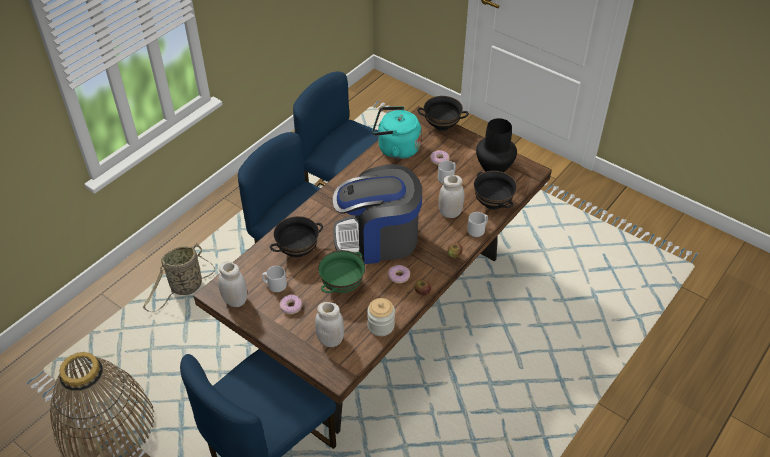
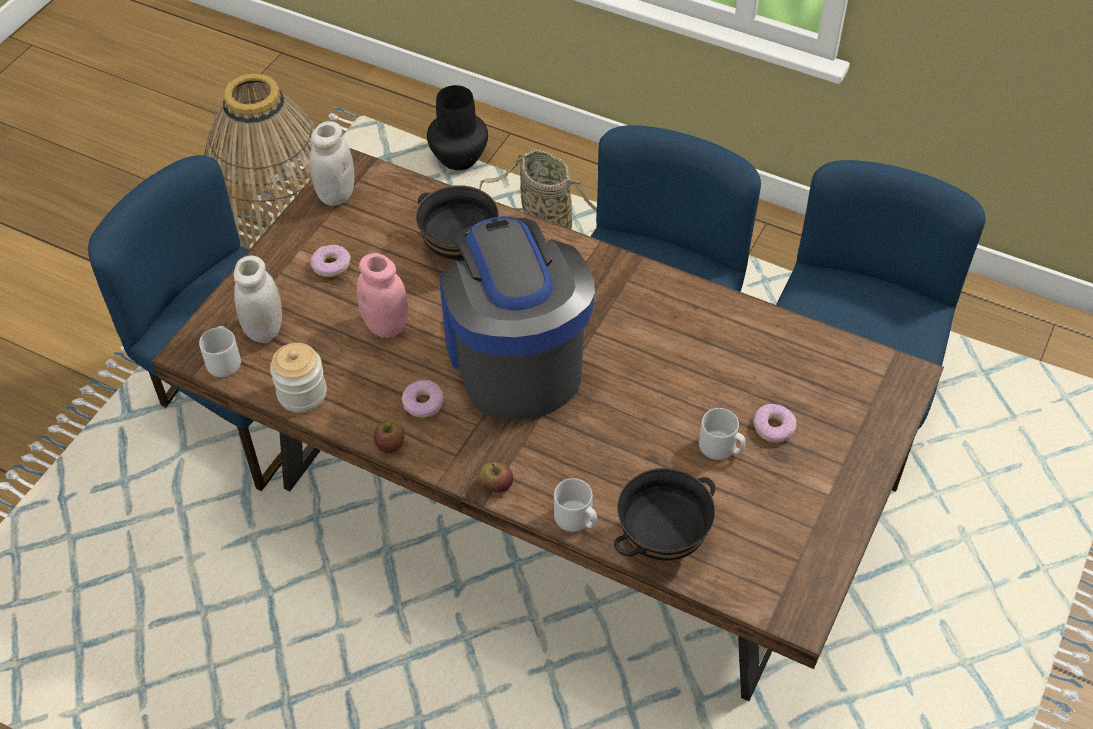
camera: 80 degrees right, 5 degrees up
grey mug [262,266,287,292] -> grey mug moved to [199,326,241,377]
green bowl [318,250,365,293] -> pink jar [357,253,408,338]
turquoise kettle [372,106,421,159] -> none
black bowl [417,96,469,131] -> none
white jar [438,175,464,218] -> none
black vase [476,118,517,172] -> black vase moved to [427,85,488,170]

